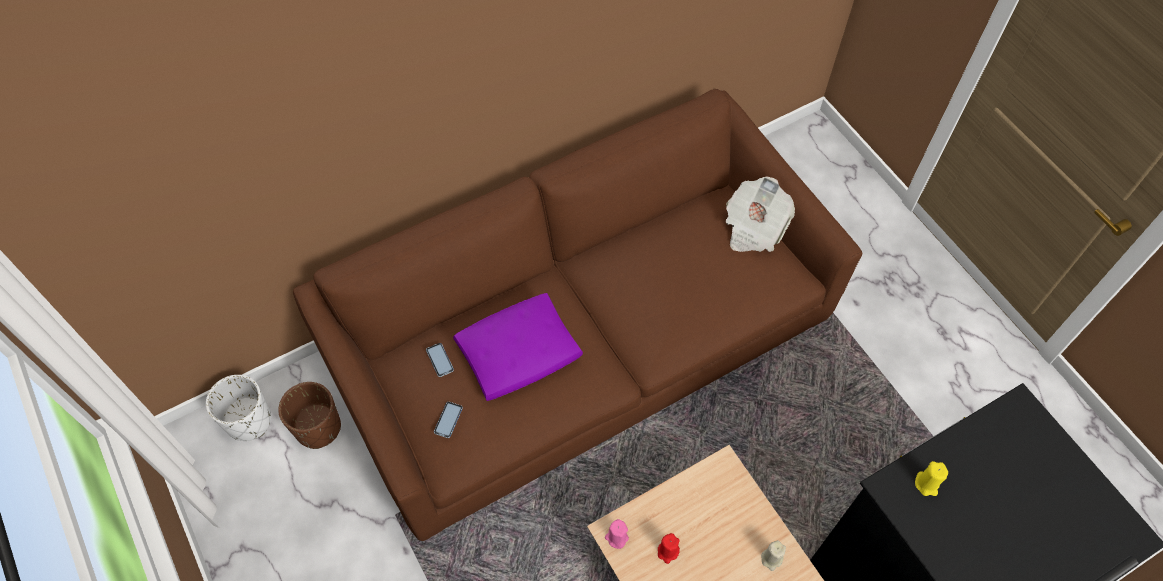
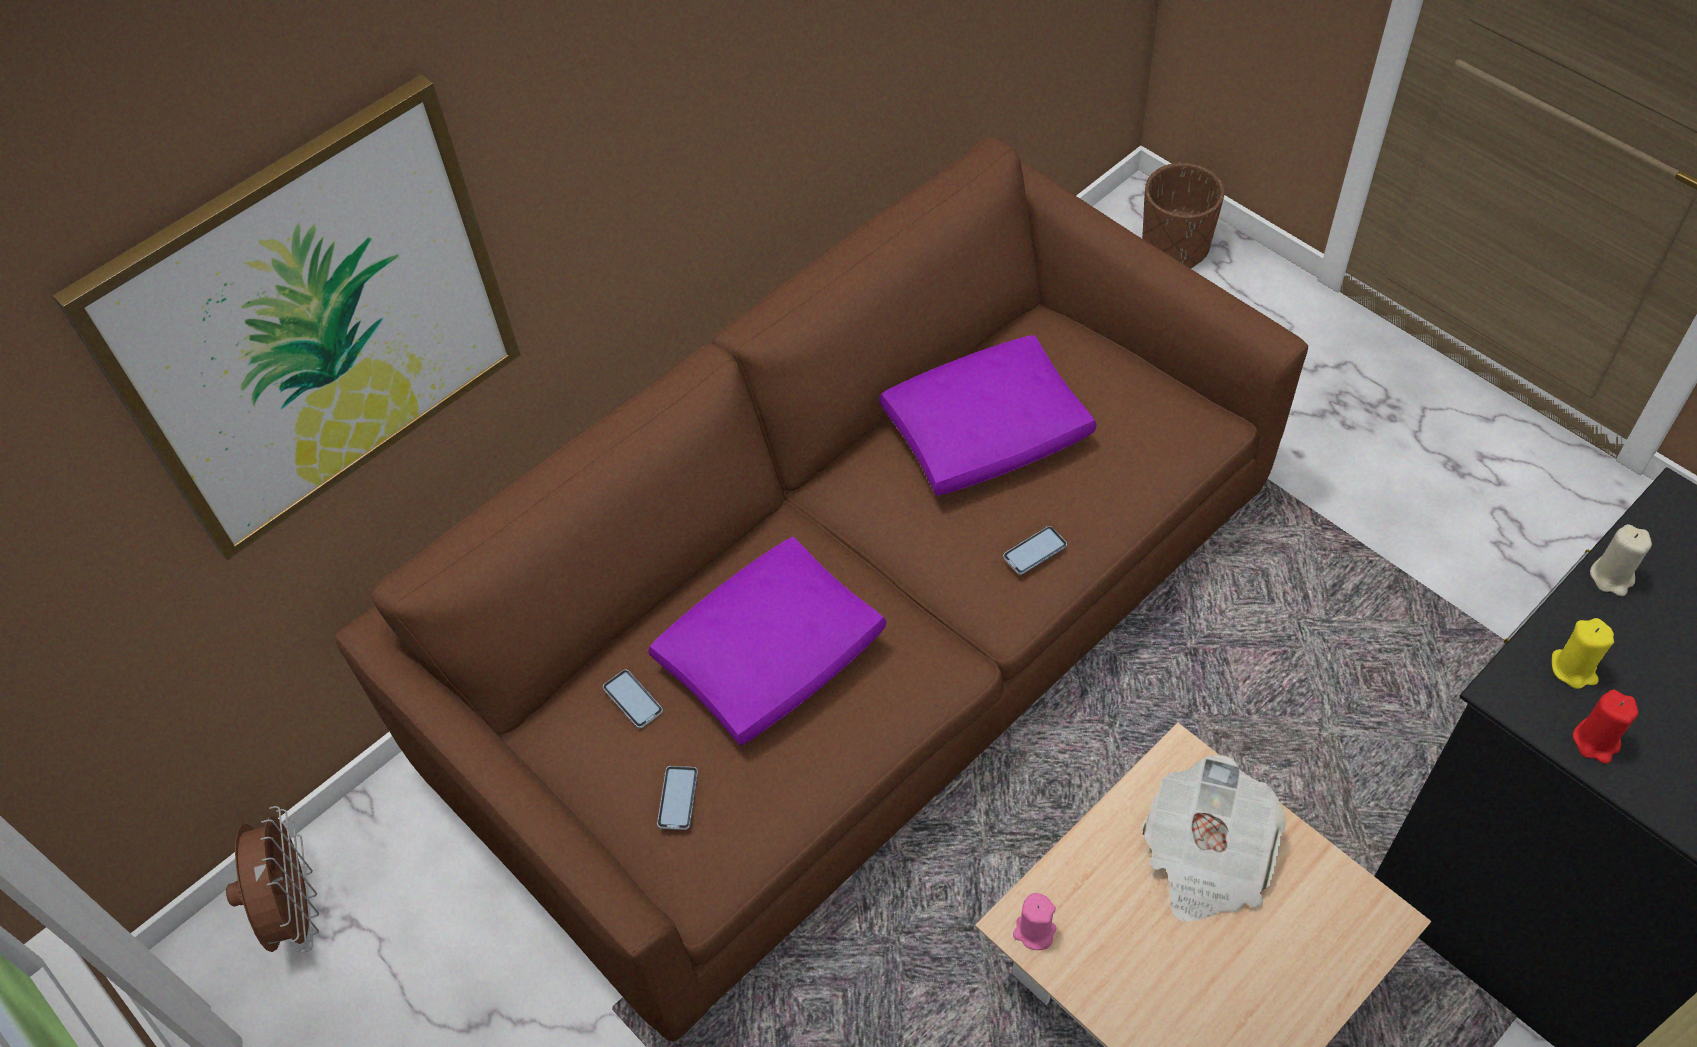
camera: 10 degrees left, 5 degrees down
white planter [206,375,271,441] -> brown fan [226,806,319,953]
brown planter [278,382,341,449] -> brown planter moved to [1142,163,1224,269]
red candle [658,533,680,564] -> red candle moved to [1573,690,1638,764]
newspaper [726,176,795,252] -> newspaper moved to [1142,755,1286,922]
beige candle [761,540,786,571] -> beige candle moved to [1590,524,1652,596]
none -> picture [53,74,521,560]
none -> purple pillow [879,335,1096,495]
none -> phone [1003,526,1067,575]

